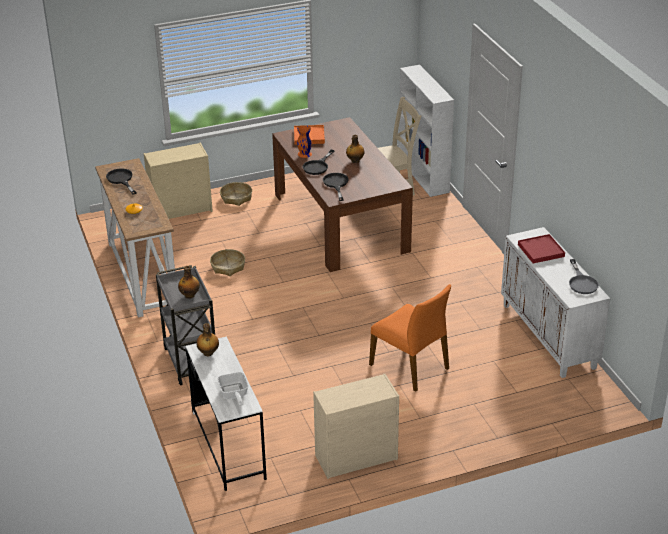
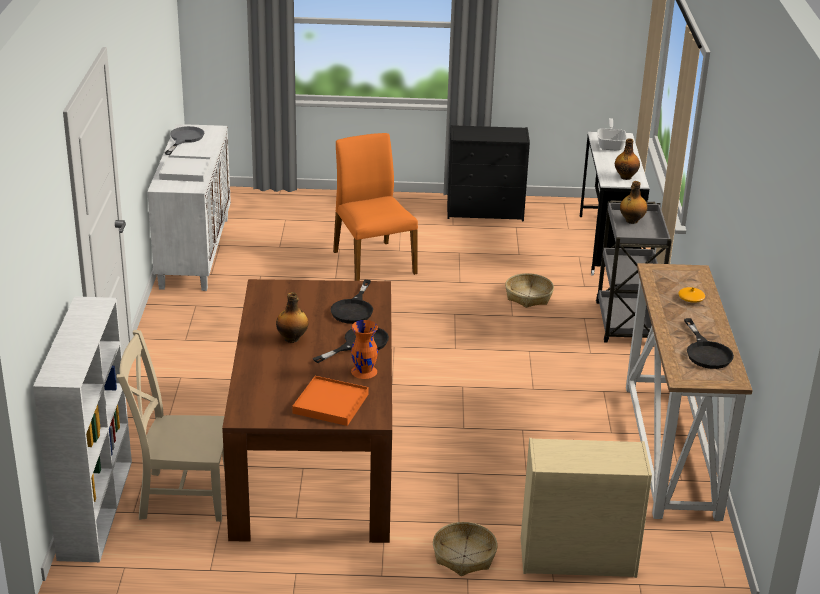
camera: 160 degrees left, 5 degrees down
basket [210,249,245,276] -> basket moved to [505,273,554,308]
beige dresser [313,374,399,479] -> black dresser [447,125,530,221]
red tray [518,234,565,263] -> white tray [159,155,211,182]

